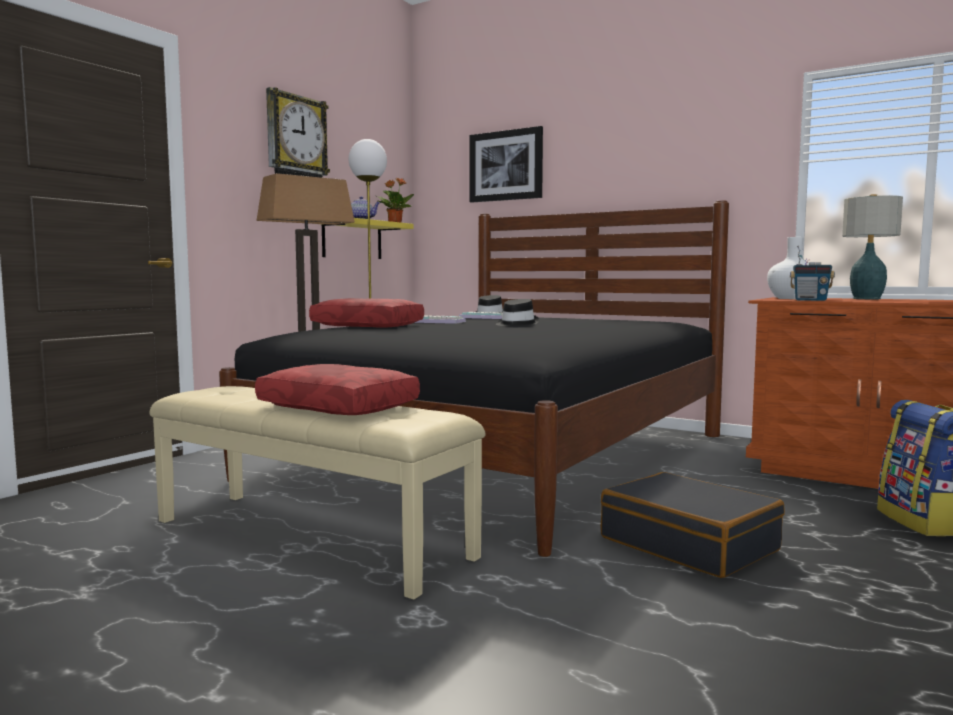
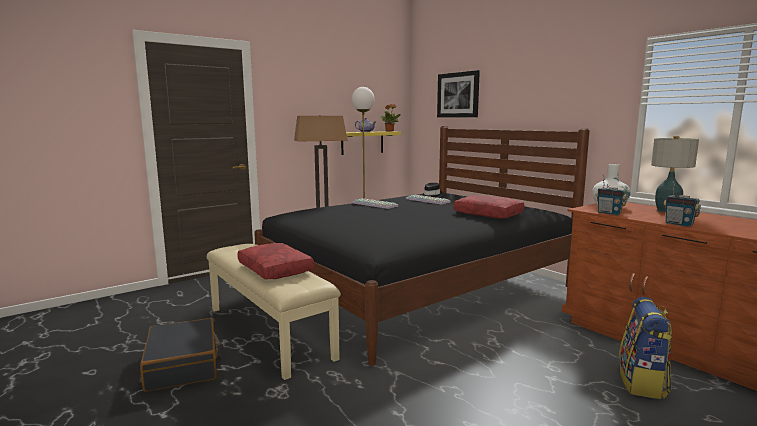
camera: 20 degrees right, 5 degrees up
wall clock [266,87,330,178] -> none
red pillow [309,298,424,328] -> red pillow moved to [453,195,524,218]
black hat [496,299,539,326] -> none
black suitcase [601,472,785,578] -> black suitcase moved to [140,318,221,392]
none -> radio [663,181,701,227]

